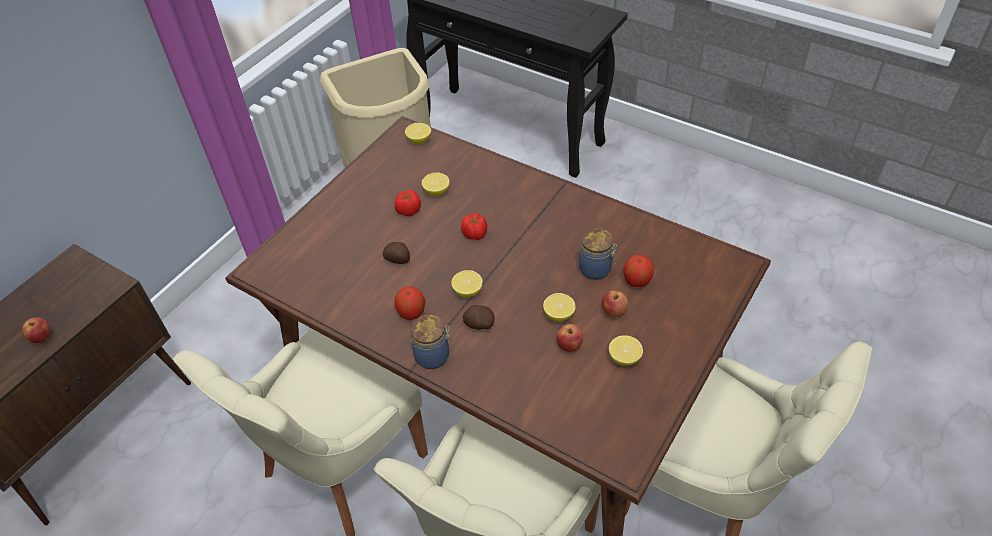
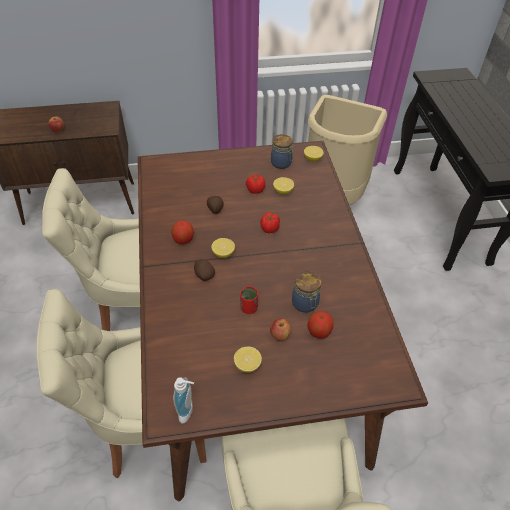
camera: 45 degrees right, 0 degrees up
jar [410,315,453,369] -> jar moved to [271,134,293,169]
lemon [543,293,575,322] -> red cup [240,286,258,314]
apple [556,324,583,352] -> none
none -> soap dispenser [174,377,194,424]

